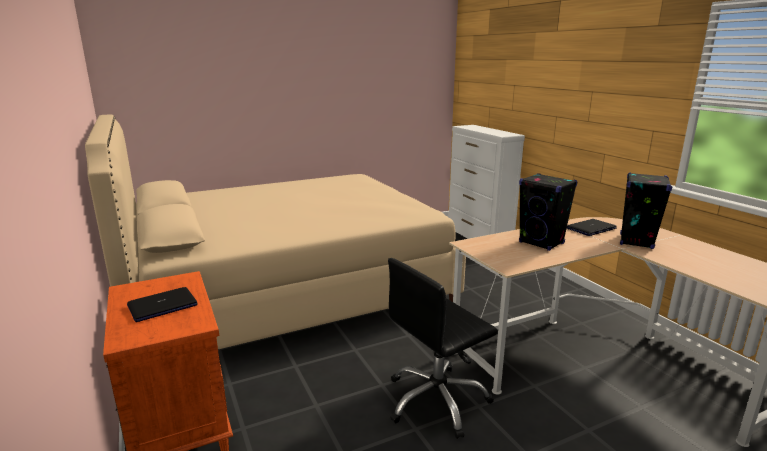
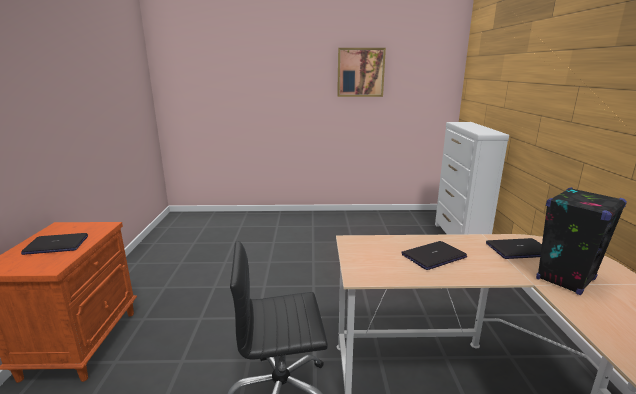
camera: 25 degrees right, 0 degrees up
beige bed [85,115,466,349] -> none
black speaker [519,173,577,251] -> laptop [401,241,467,270]
none -> picture [337,48,386,97]

